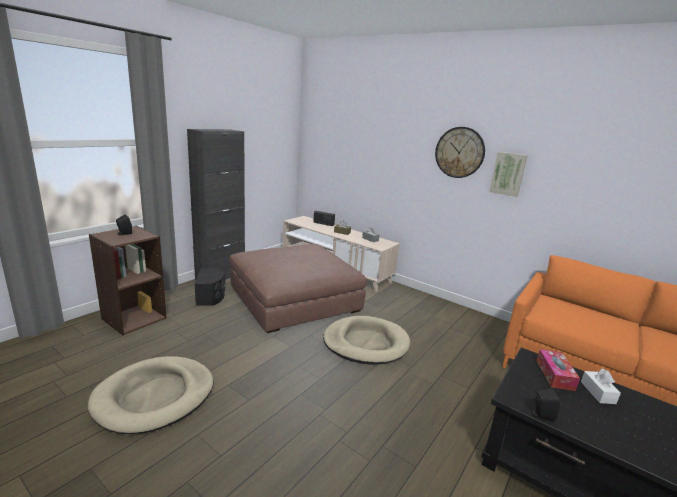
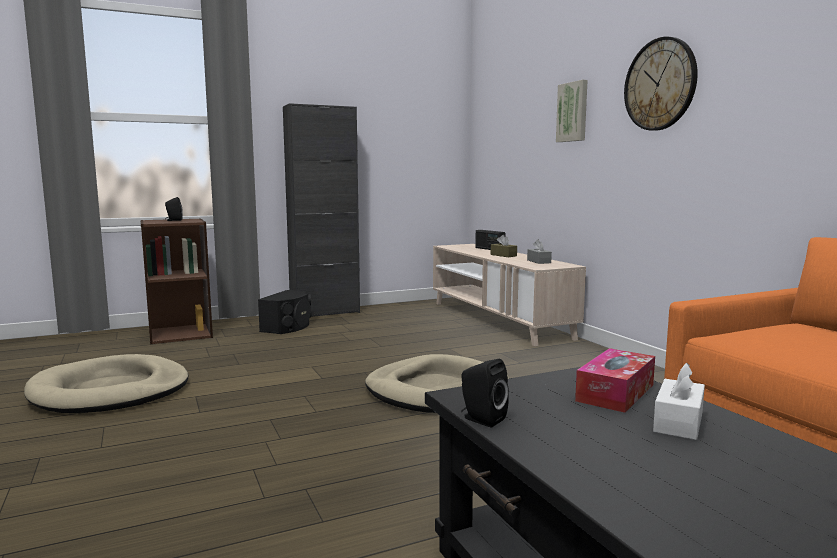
camera: 30 degrees right, 10 degrees down
brown ottoman [229,244,367,333] -> none
picture [489,152,528,197] -> picture moved to [556,80,588,142]

